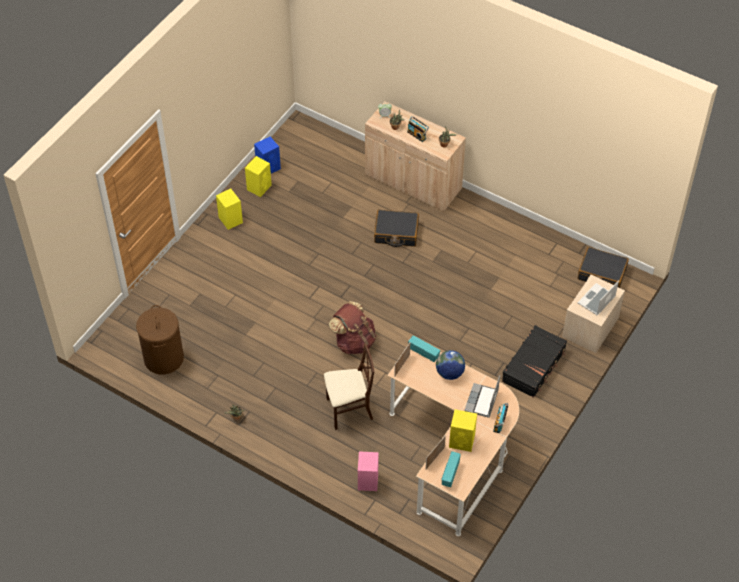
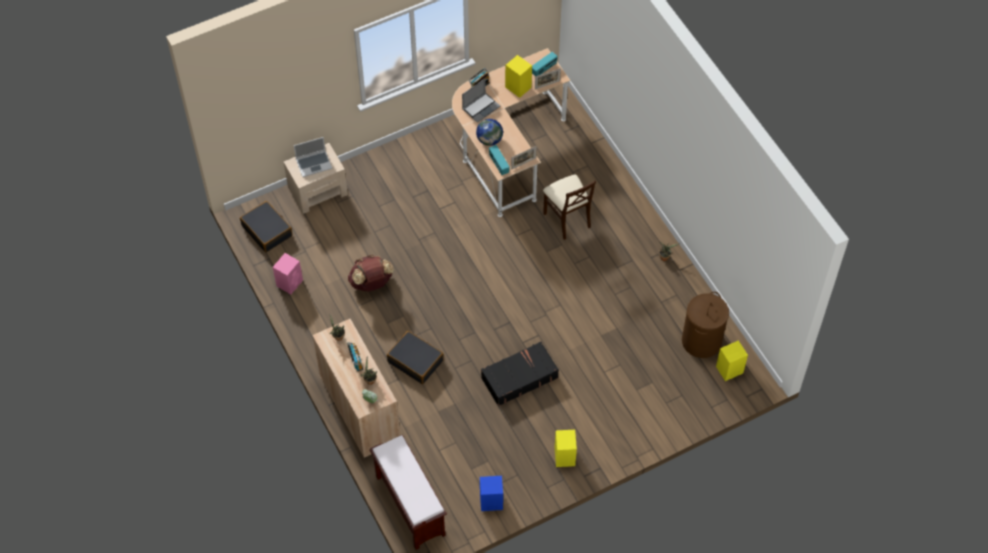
camera: 150 degrees left, 5 degrees up
yellow speaker [245,156,272,197] -> yellow speaker moved to [716,340,748,381]
beige chair [324,343,374,430] -> beige chair turned 135 degrees counterclockwise [543,175,596,240]
brown backpack [329,301,376,355] -> brown backpack moved to [348,255,394,292]
pink speaker [358,451,379,491] -> pink speaker moved to [273,253,303,294]
black suitcase [502,325,567,398] -> black suitcase moved to [481,341,559,406]
none -> brown bench [370,435,447,550]

